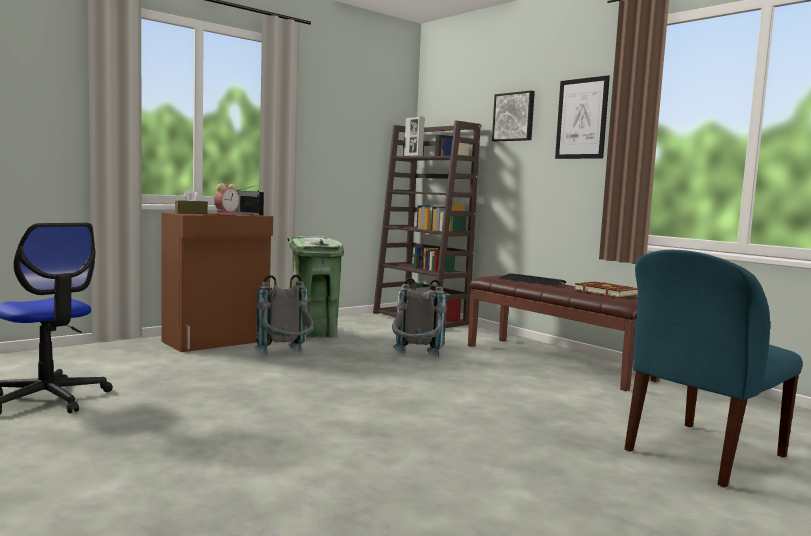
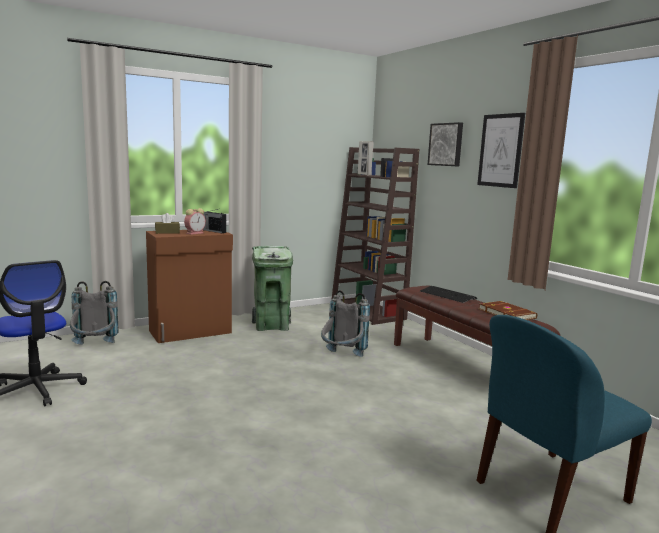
camera: 10 degrees right, 5 degrees up
grey backpack [253,275,314,354] -> grey backpack moved to [70,281,119,345]

